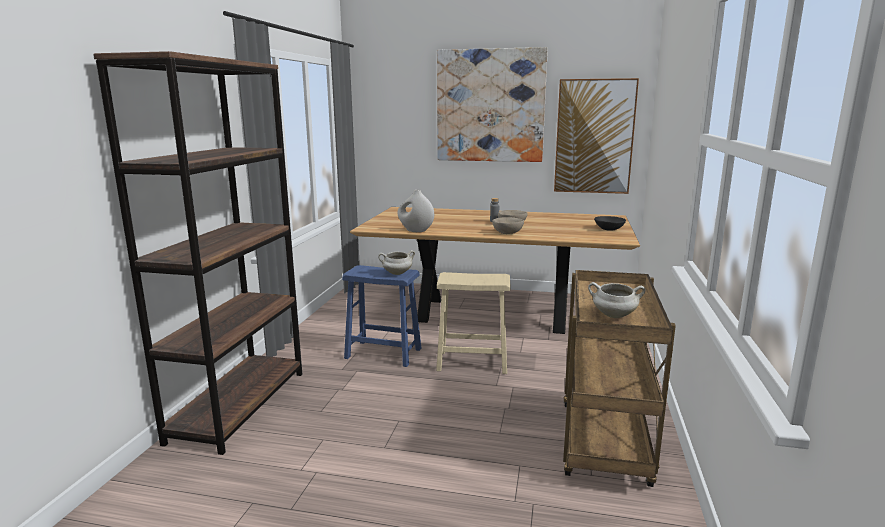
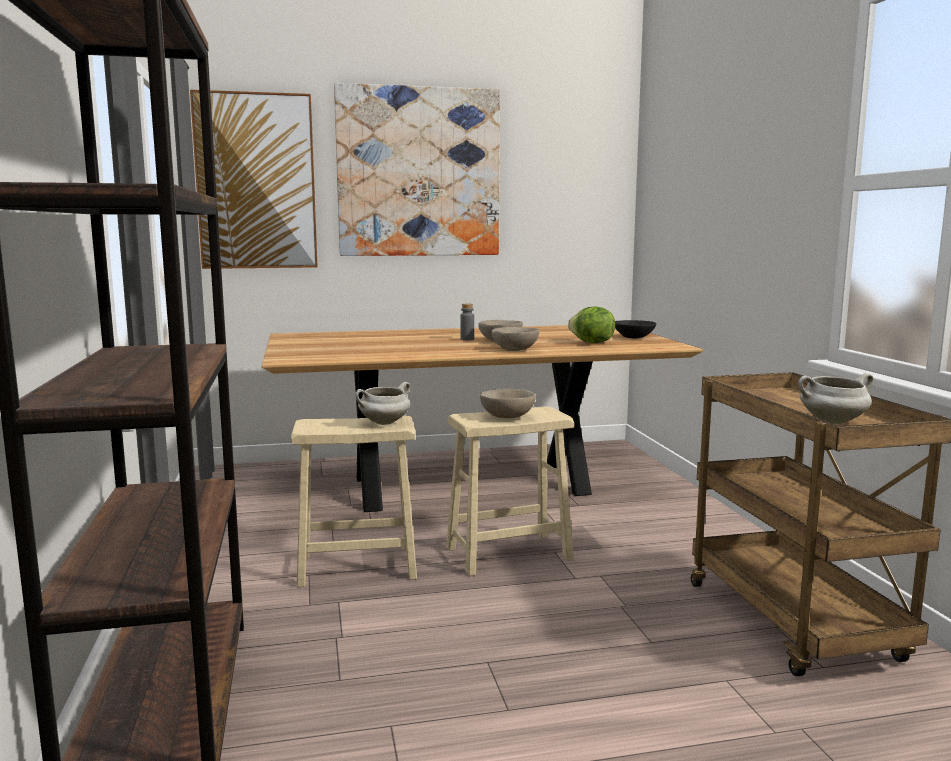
camera: 25 degrees left, 5 degrees down
blue stool [342,265,421,367] -> beige stool [291,416,417,587]
white vase [397,190,434,232] -> none
picture [554,78,639,194] -> picture moved to [190,90,318,269]
none -> beige bowl [480,388,536,418]
none -> lettuce [568,306,615,343]

